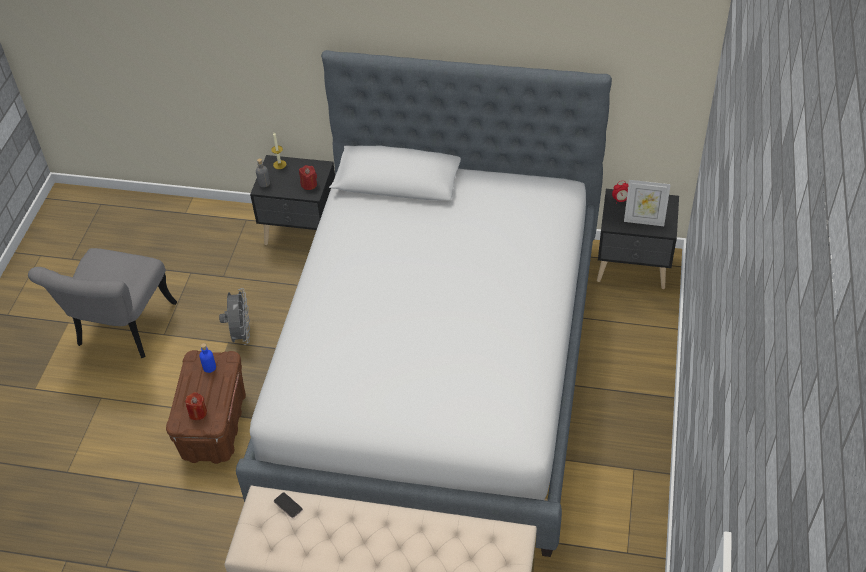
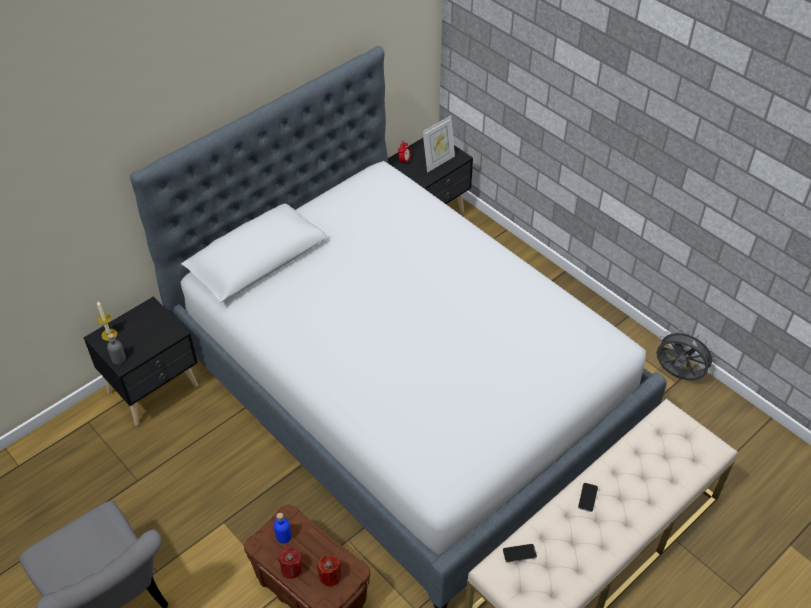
camera: 55 degrees left, 0 degrees up
grey fan [219,288,250,345] -> grey fan moved to [656,329,717,381]
red candle [299,165,317,190] -> red candle moved to [279,547,302,579]
none -> phone [578,483,598,512]

